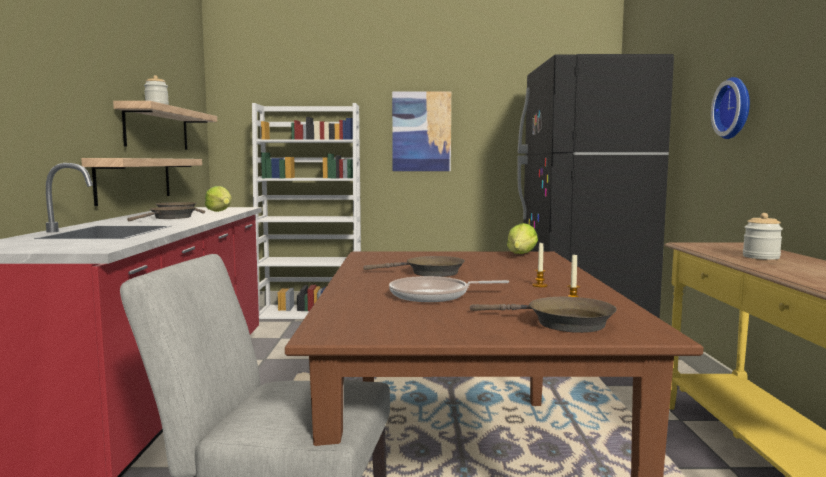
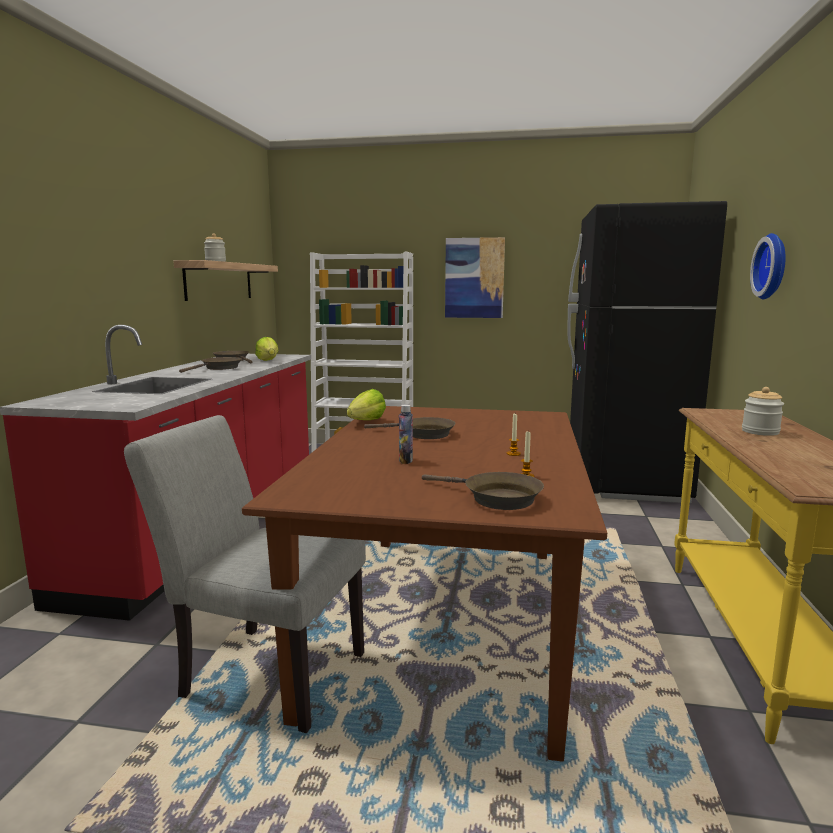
camera: 10 degrees right, 5 degrees up
shelf [81,158,202,206] -> none
frying pan [389,276,509,302] -> bottle [399,404,413,464]
lettuce [507,223,538,254] -> lettuce moved to [347,389,386,420]

